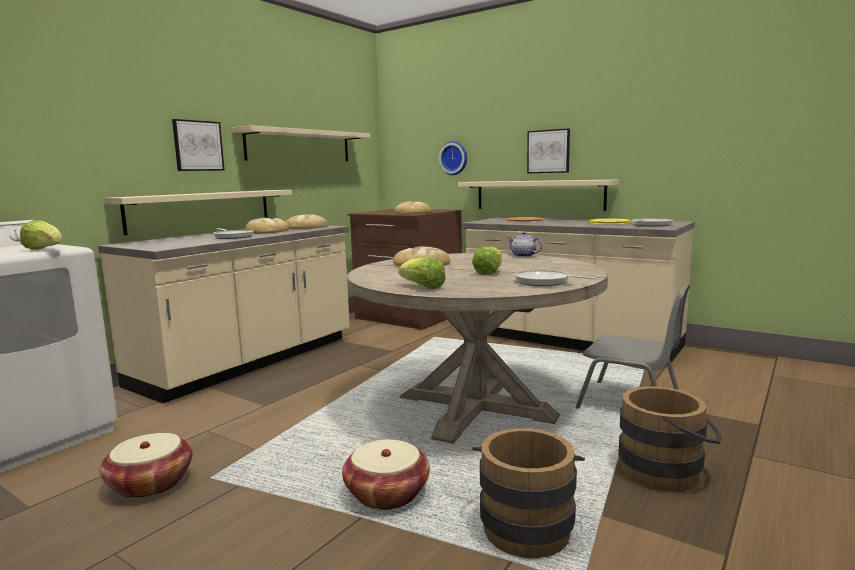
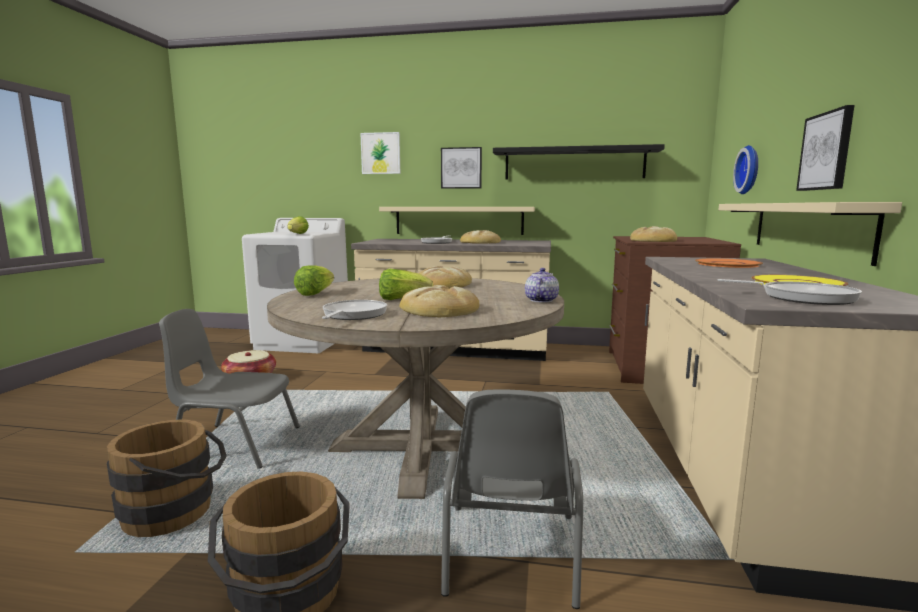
camera: 65 degrees right, 0 degrees up
beige shelf [232,125,370,161] -> black shelf [493,144,665,180]
bread [286,214,328,229] -> bread moved to [399,285,479,317]
basket [342,440,430,510] -> grey chair [159,309,300,469]
none -> picture [360,132,400,174]

